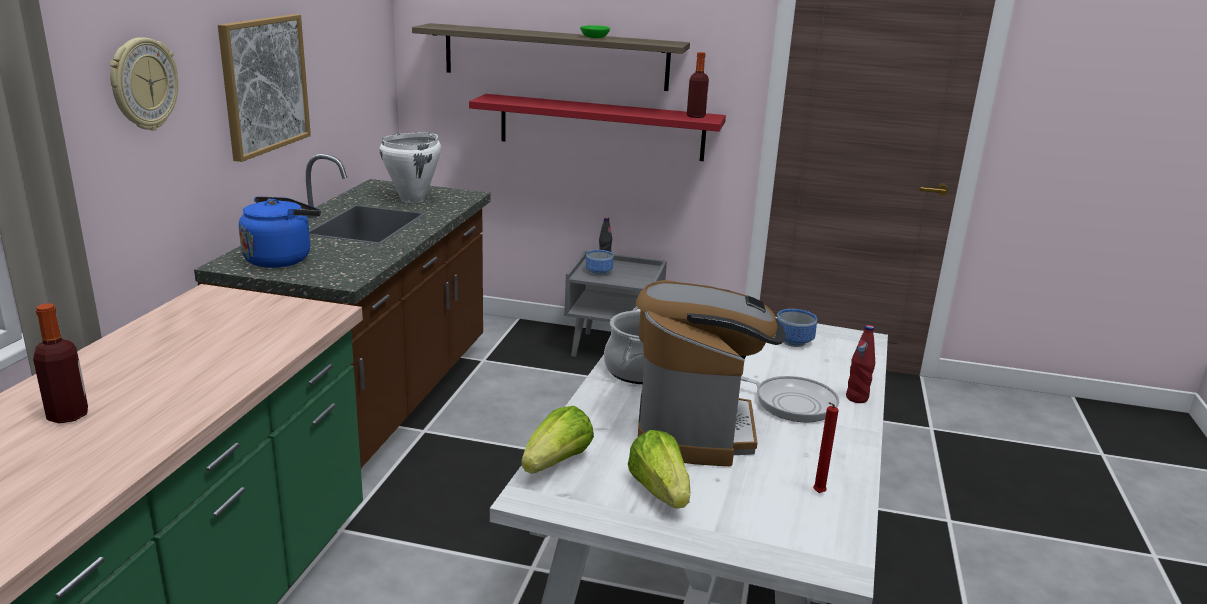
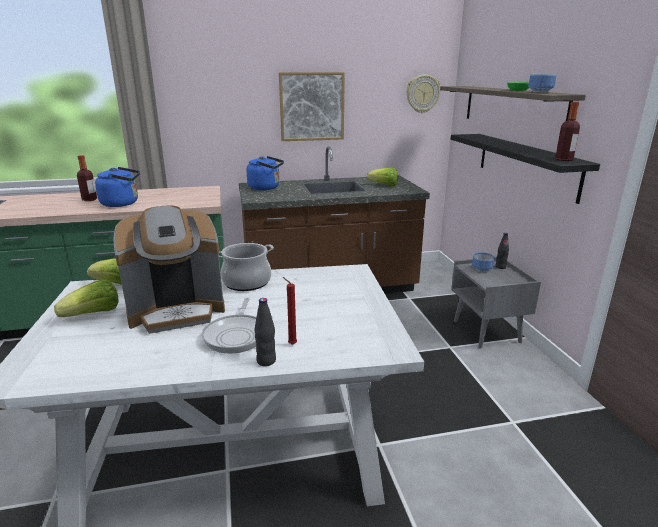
camera: 65 degrees right, 0 degrees up
wall clock [110,37,178,130] -> wall clock moved to [406,74,441,113]
white cooking pot [379,132,441,203] -> lettuce [367,168,398,186]
red shelf [469,94,726,161] -> black shelf [451,134,600,204]
bowl [777,309,817,347] -> bowl moved to [528,74,557,93]
red candle [813,402,839,493] -> red candle moved to [283,277,297,345]
red bottle [846,325,875,403] -> black bottle [255,298,276,366]
none -> blue kettle [95,167,140,207]

